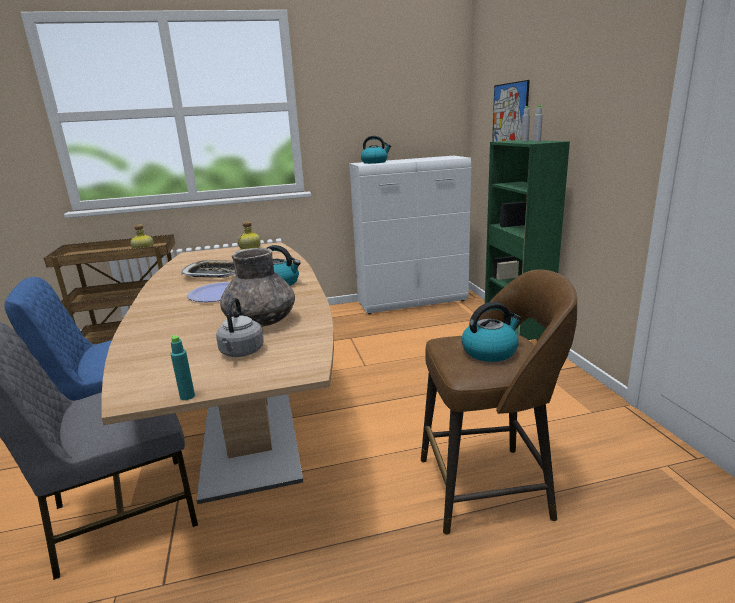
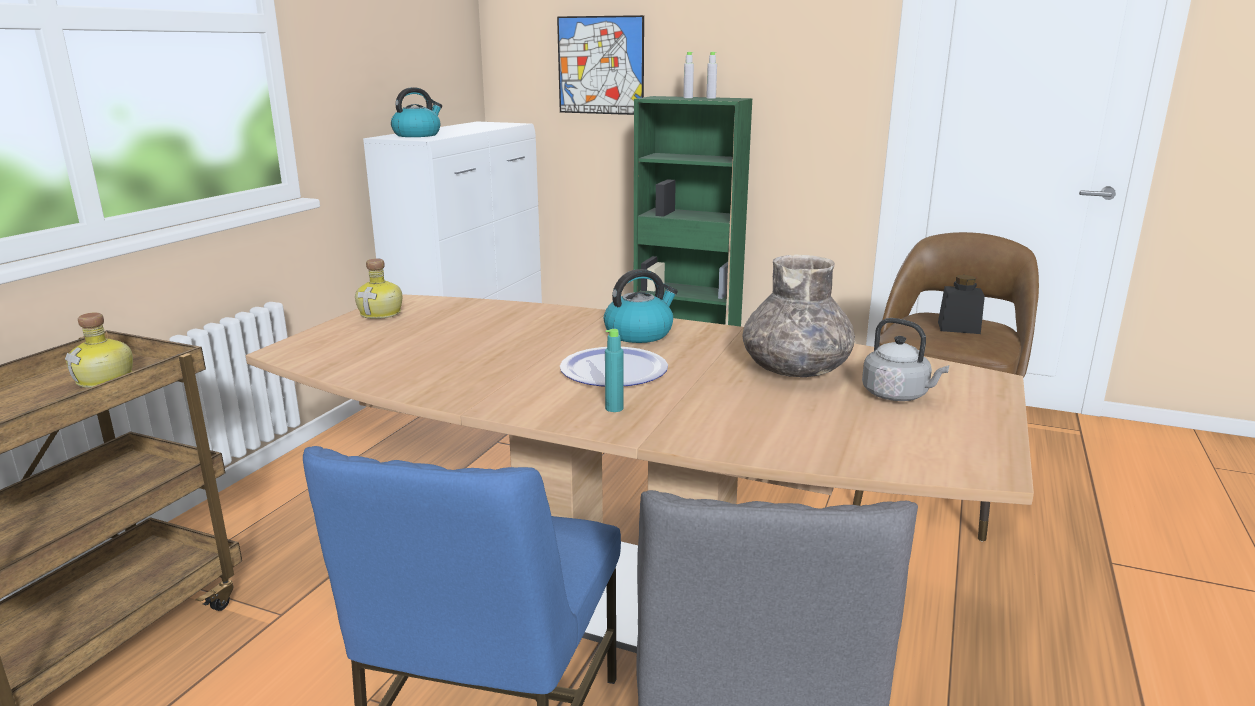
camera: 55 degrees left, 0 degrees up
turquoise bottle [171,335,195,400] -> turquoise bottle moved to [605,329,624,412]
tray [181,260,235,278] -> none
kettle [461,302,522,362] -> black jar [938,275,985,334]

